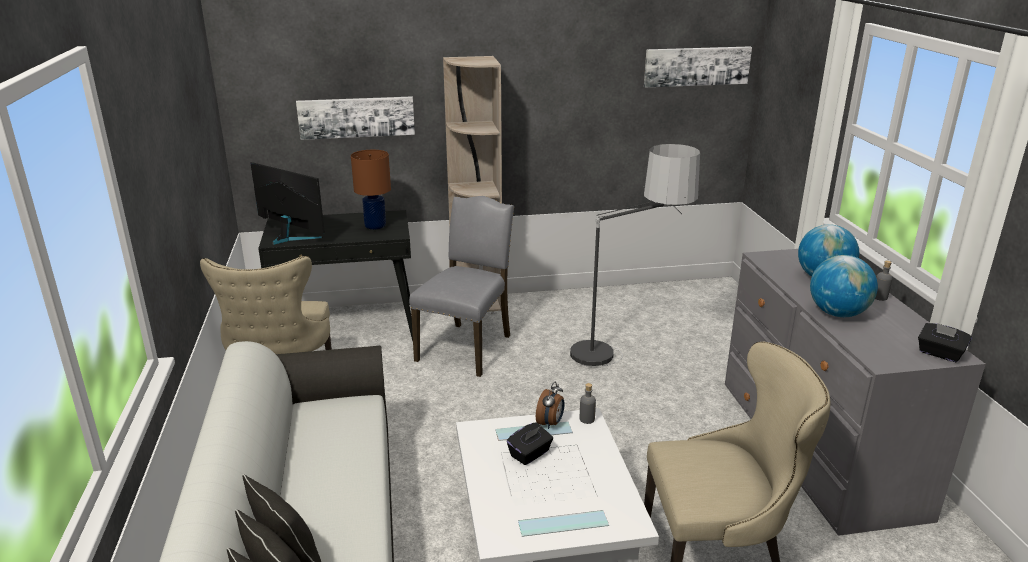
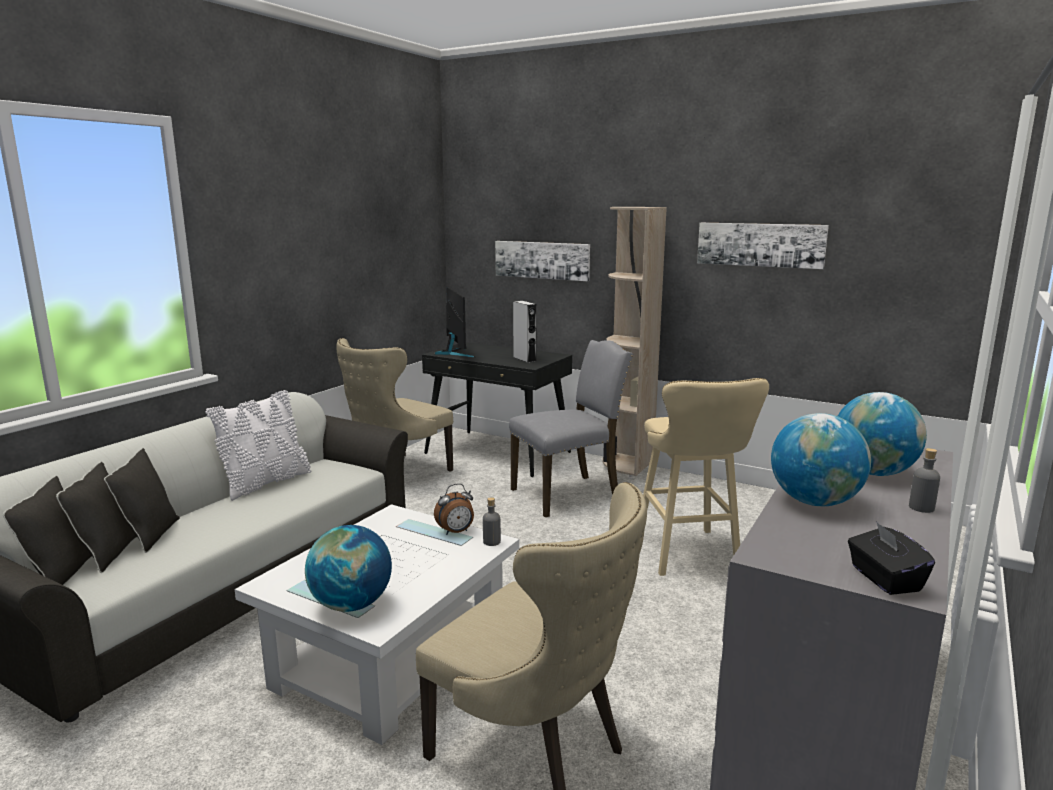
camera: 40 degrees right, 10 degrees down
brown table lamp [351,150,391,230] -> grey speaker [513,301,537,363]
black tissue box [507,422,553,465] -> none
floor lamp [569,144,700,367] -> beige stool [643,378,769,576]
picture [644,46,752,87] -> picture moved to [697,223,829,269]
none -> white pillow [205,390,311,501]
none -> globe [305,525,392,612]

